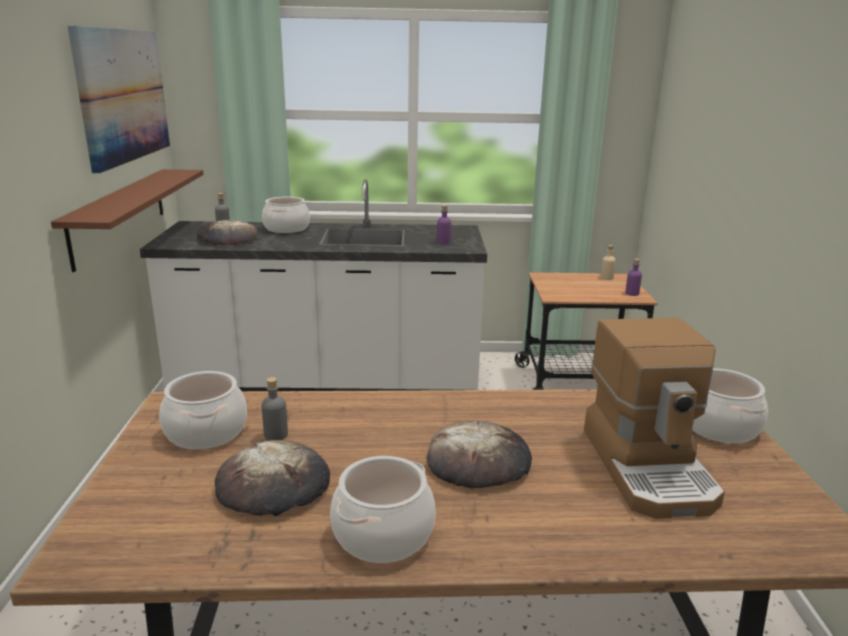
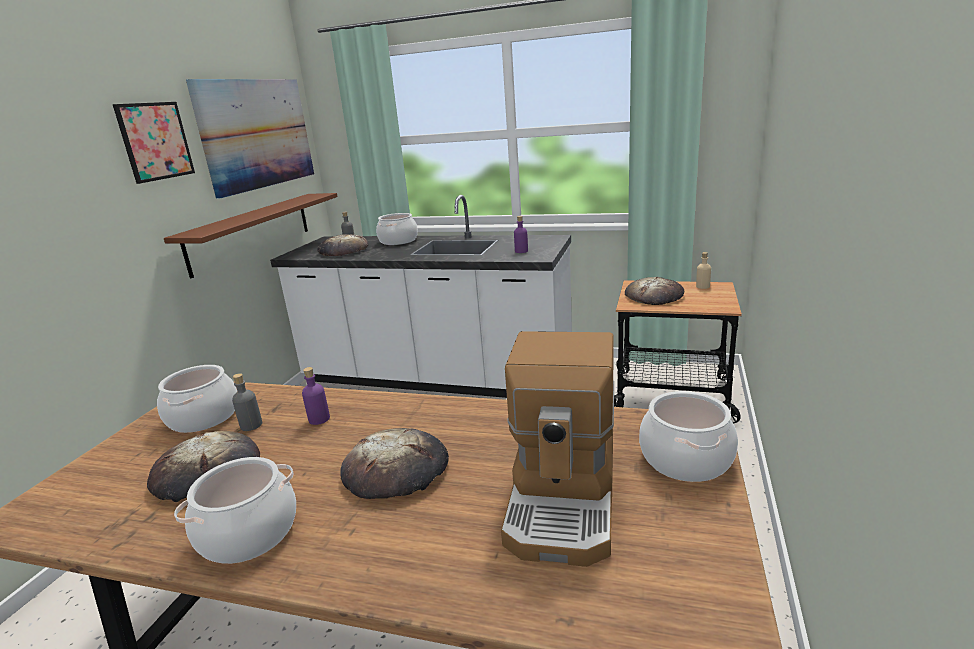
camera: 20 degrees right, 0 degrees up
purple bottle [625,258,642,296] -> purple bottle moved to [302,367,330,425]
none -> picture [113,102,195,184]
none -> bread [625,277,684,305]

